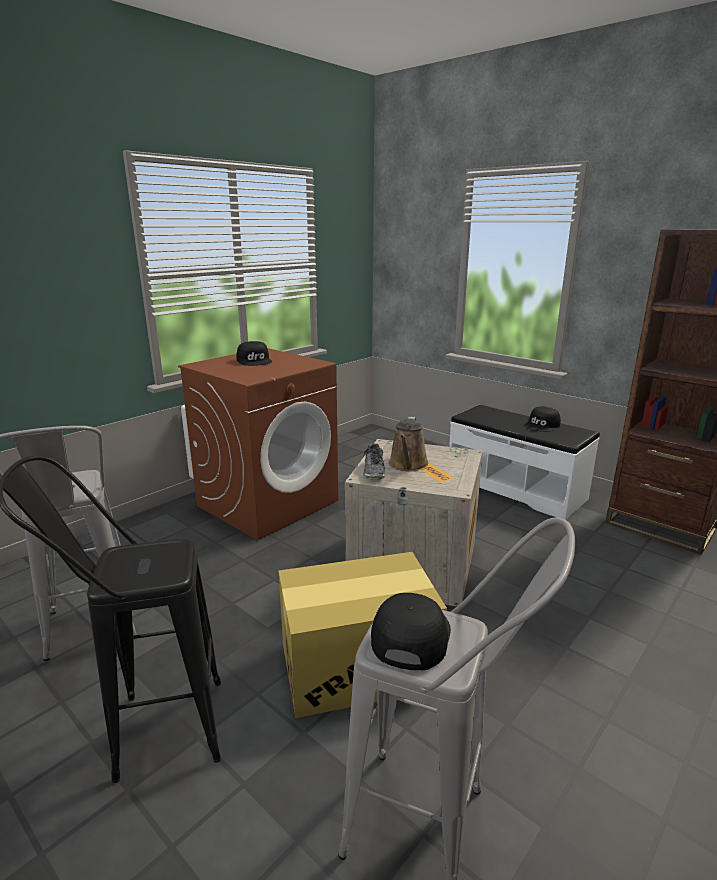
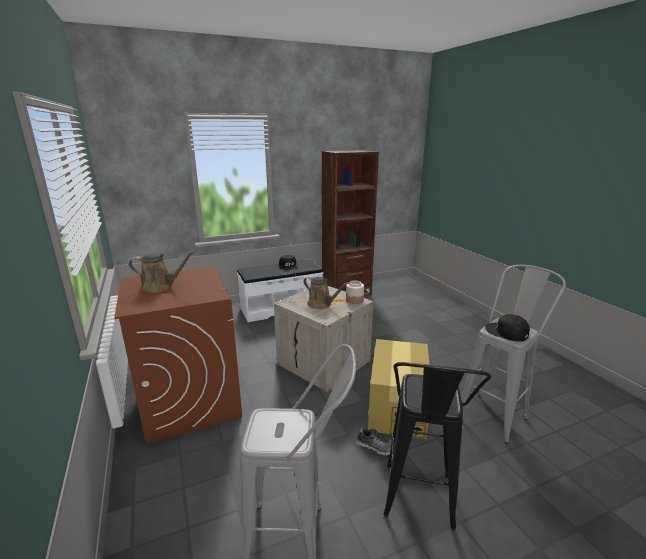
camera: 65 degrees left, 0 degrees up
black cap [236,341,273,366] -> brown watering can [129,250,195,293]
shoe [363,443,385,480] -> shoe moved to [356,427,392,456]
none -> jar [346,280,364,304]

